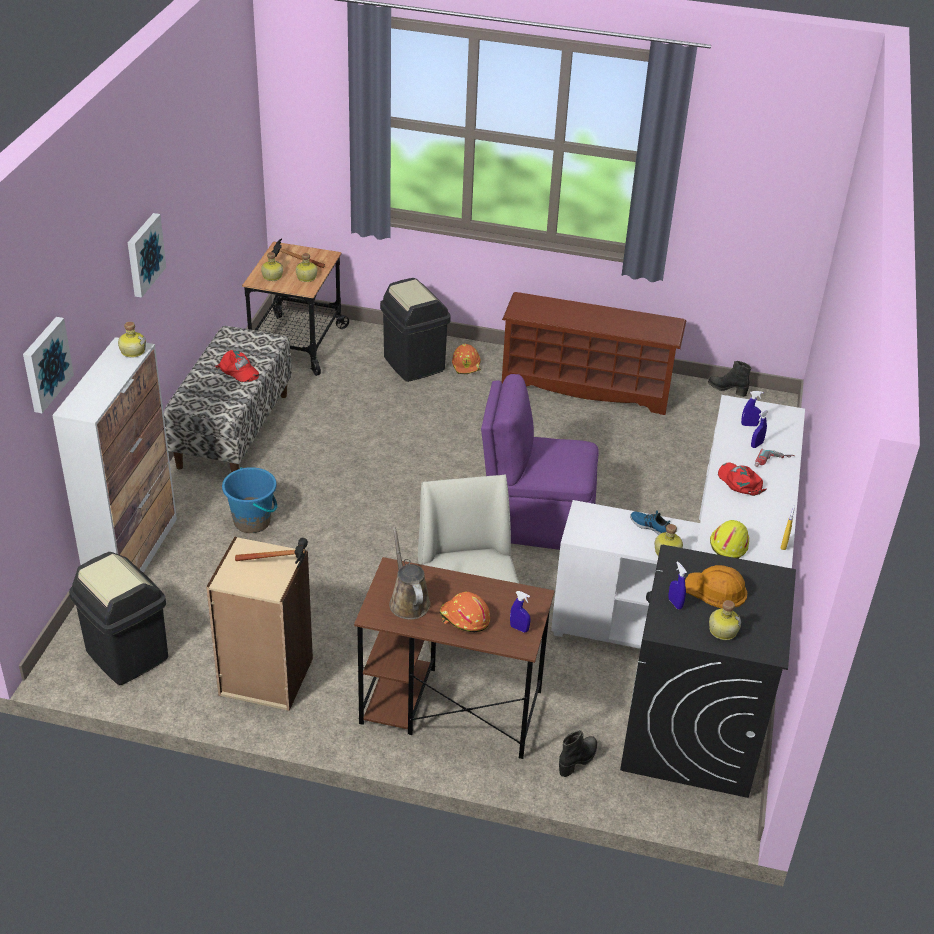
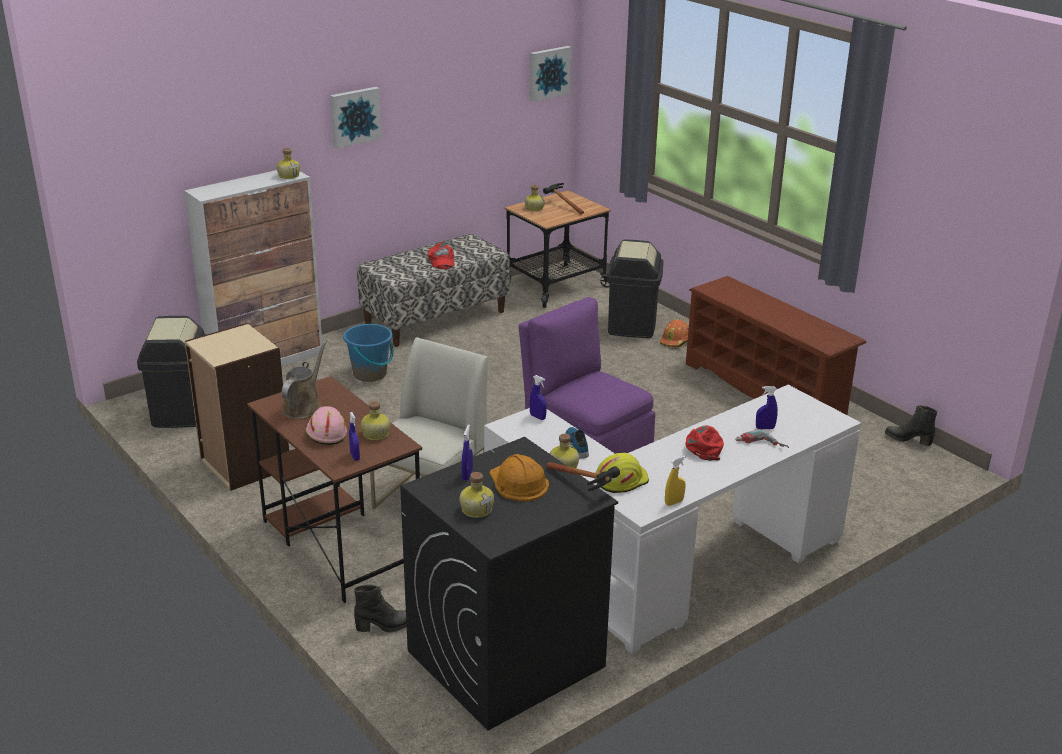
camera: 40 degrees right, 10 degrees down
picture [23,317,74,413] -> picture moved to [530,46,571,102]
hammer [235,538,308,568] -> hammer moved to [546,462,620,491]
bottle [296,253,317,282] -> bottle moved to [361,401,390,440]
orange hard hat [440,592,490,632] -> pink hard hat [306,406,347,445]
black boot [708,361,751,397] -> black boot turned 45 degrees counterclockwise [885,405,938,446]
blue spray bottle [741,391,763,426] -> blue spray bottle moved to [530,375,547,420]

